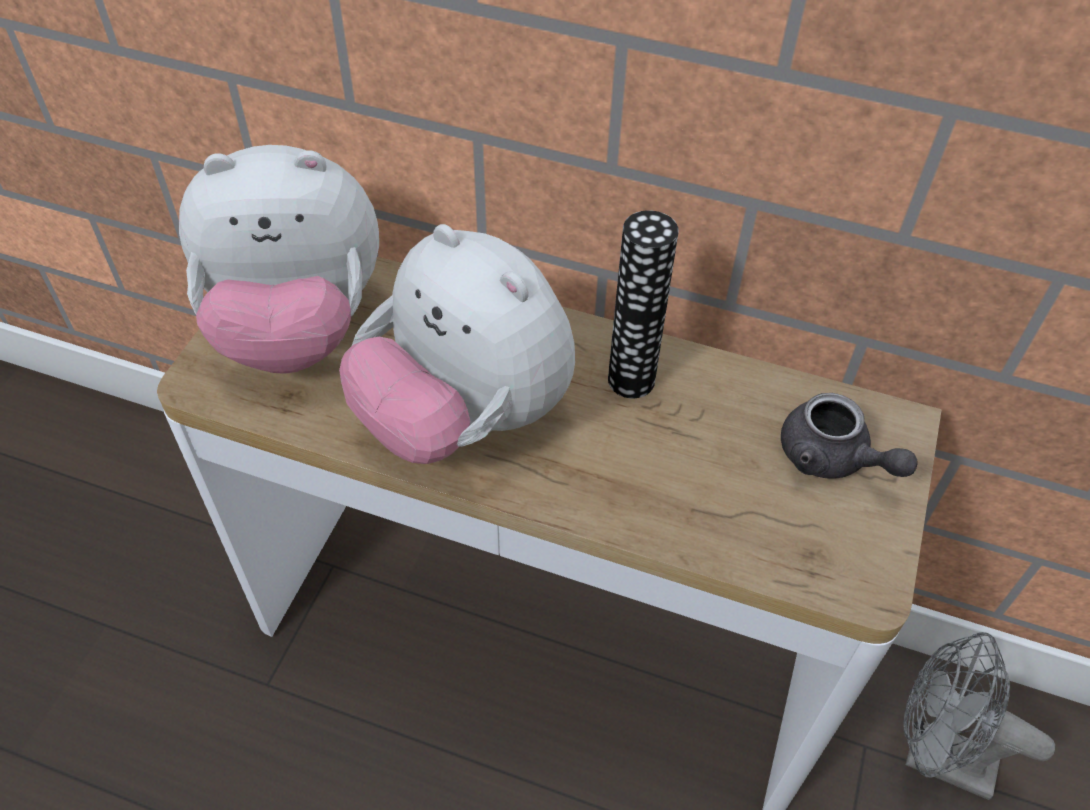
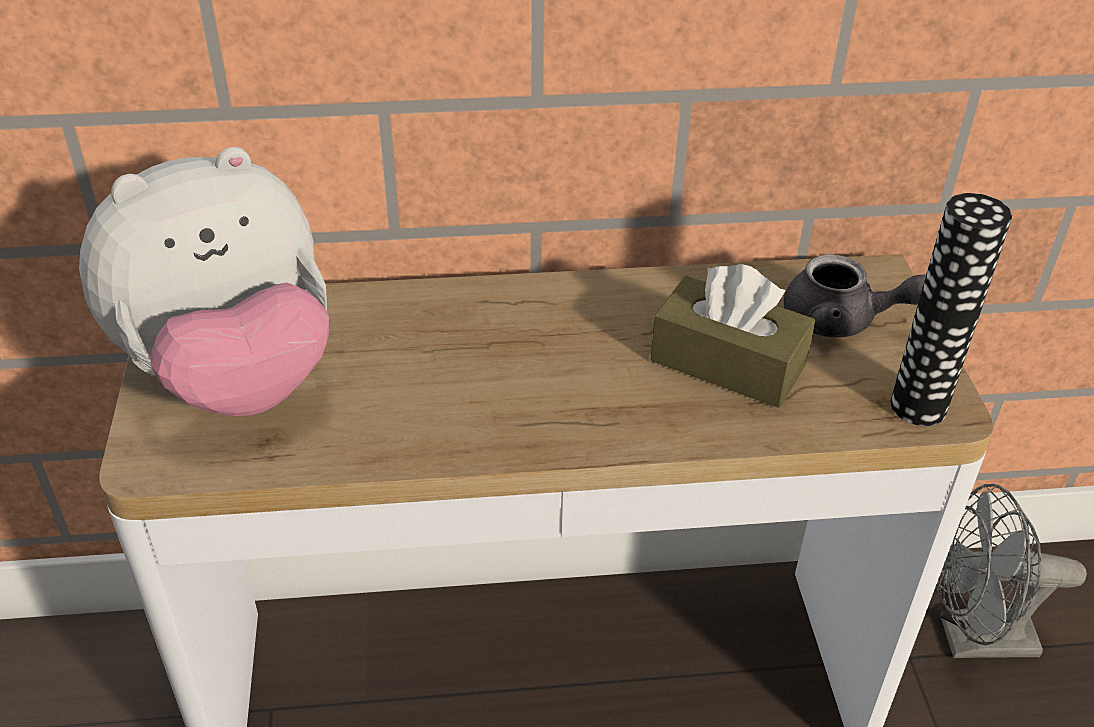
camera: 25 degrees left, 10 degrees down
plush toy [339,224,575,464] -> none
vase [608,210,679,398] -> vase moved to [890,193,1012,426]
none -> brown tissue box [650,264,815,408]

